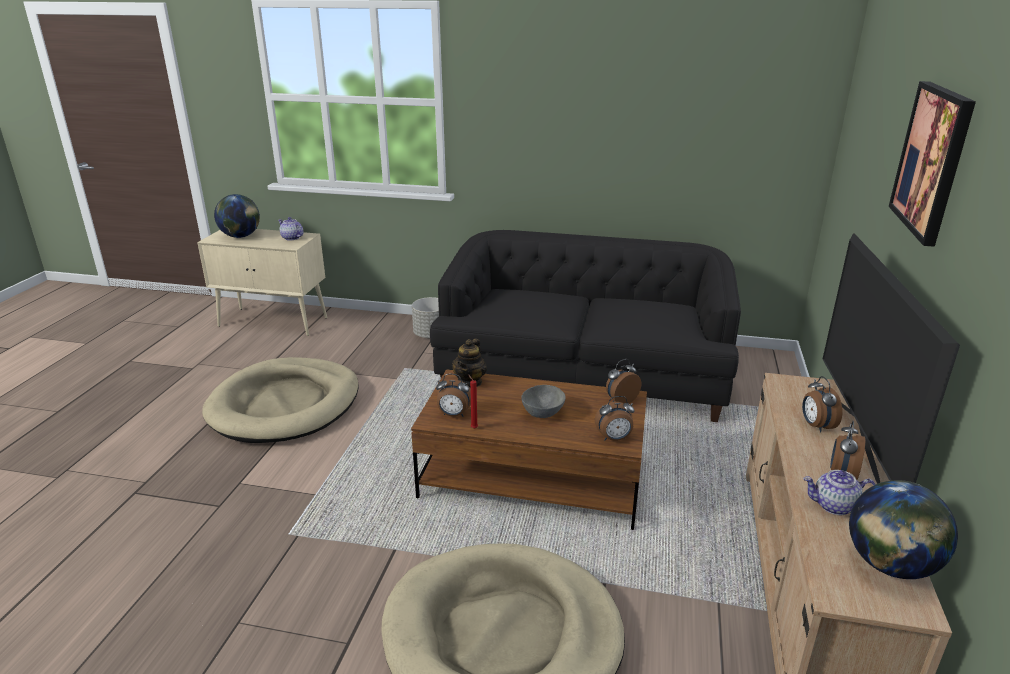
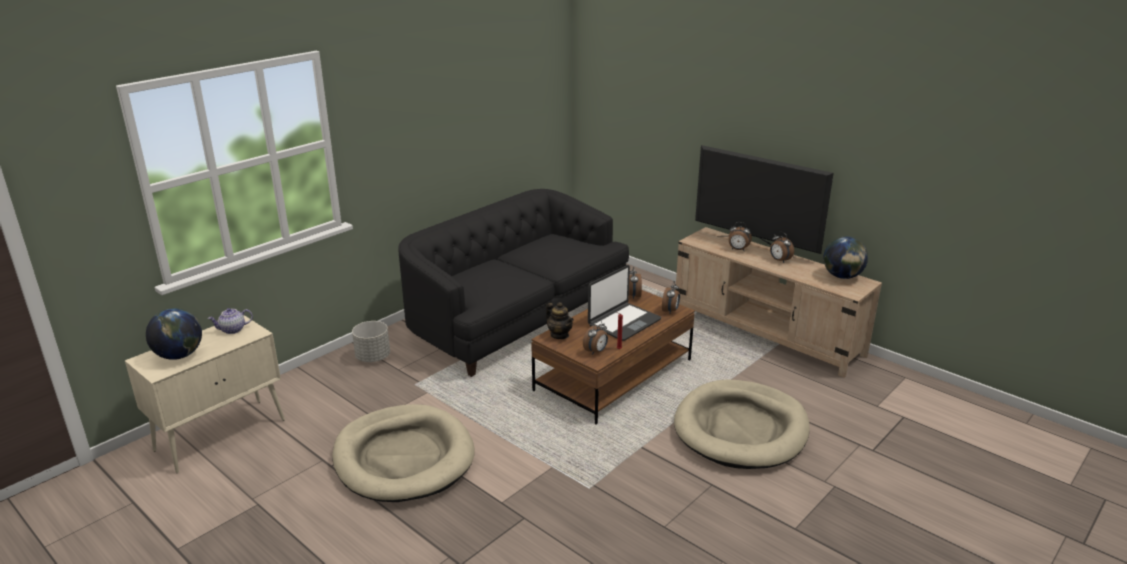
camera: 60 degrees left, 0 degrees up
grey bowl [521,385,565,418] -> laptop [588,265,661,341]
teapot [803,470,876,515] -> none
picture [888,81,976,247] -> none

